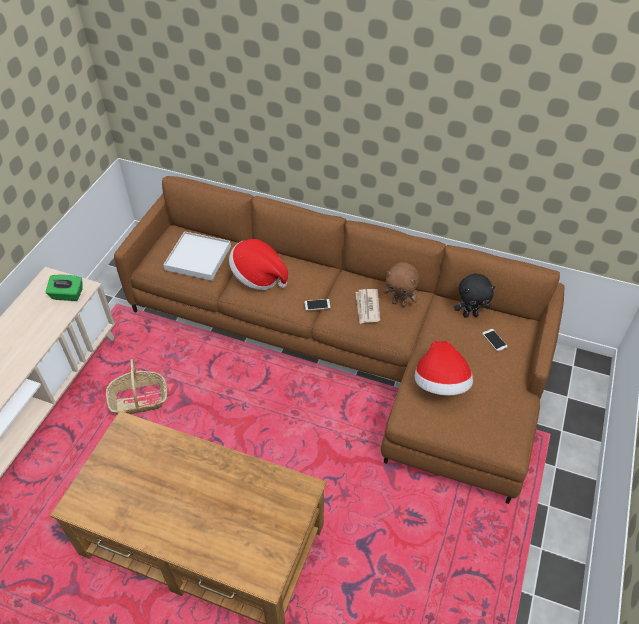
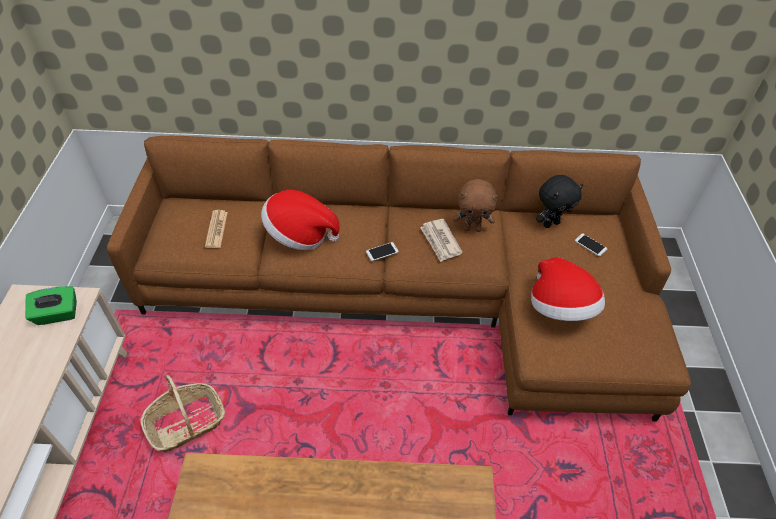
camera: 20 degrees left, 0 degrees up
white tray [163,231,231,281] -> newspaper [205,210,228,248]

